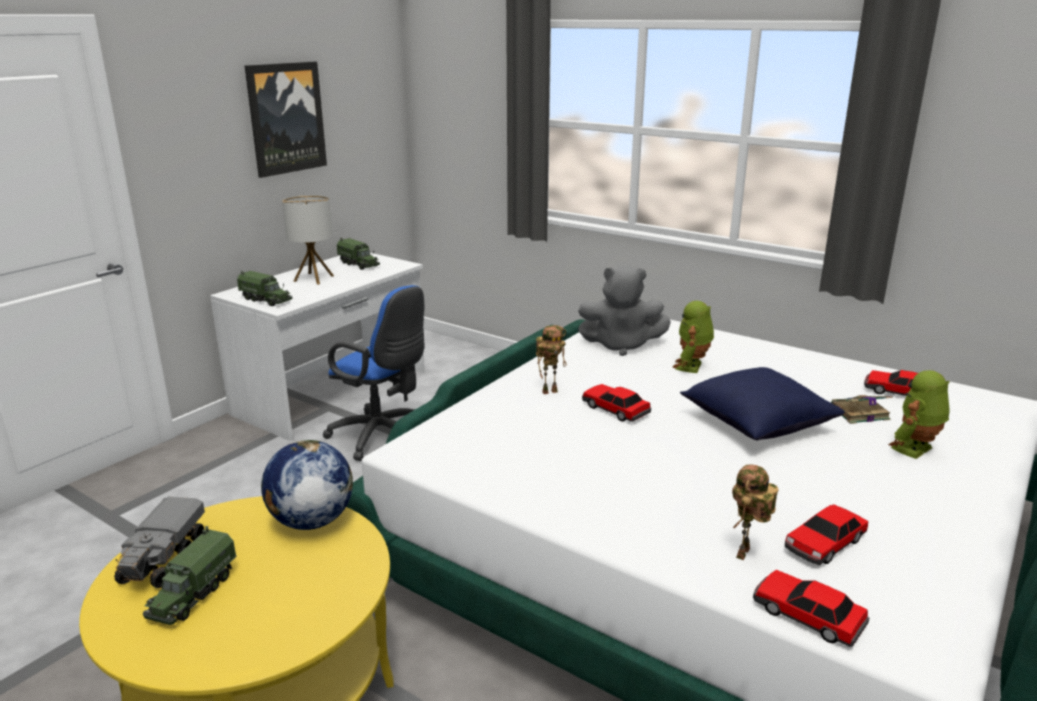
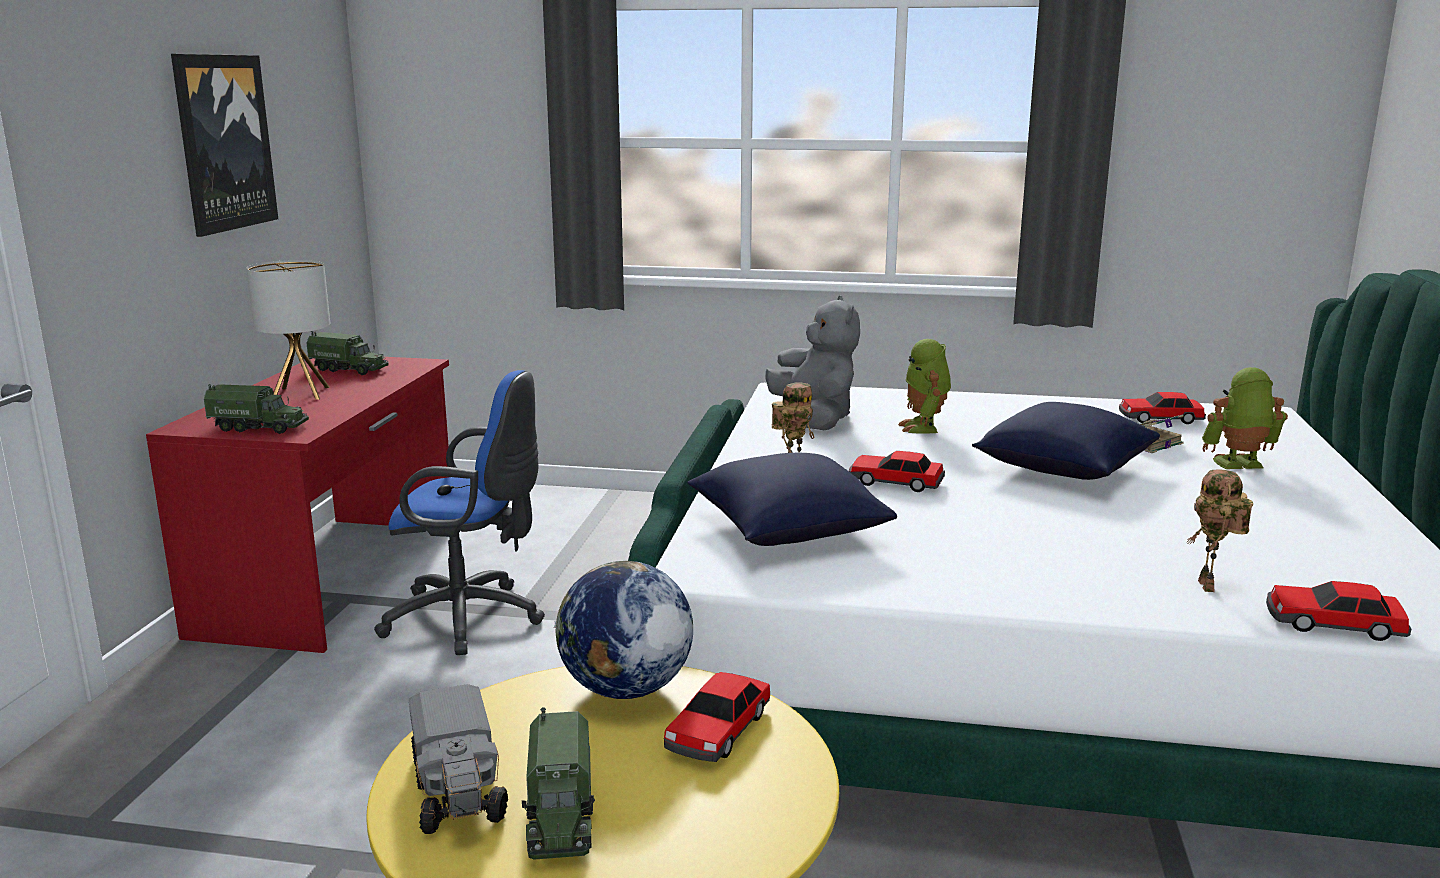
camera: 25 degrees left, 5 degrees down
white desk [210,253,425,441] -> red desk [146,357,449,653]
grey plush toy [578,266,671,356] -> grey plush toy turned 90 degrees counterclockwise [766,296,860,430]
toy car [785,504,868,565] -> toy car moved to [664,672,770,762]
toy robot [888,370,950,459] -> toy robot turned 60 degrees clockwise [1202,367,1288,469]
none -> blue pillow [688,453,897,546]

